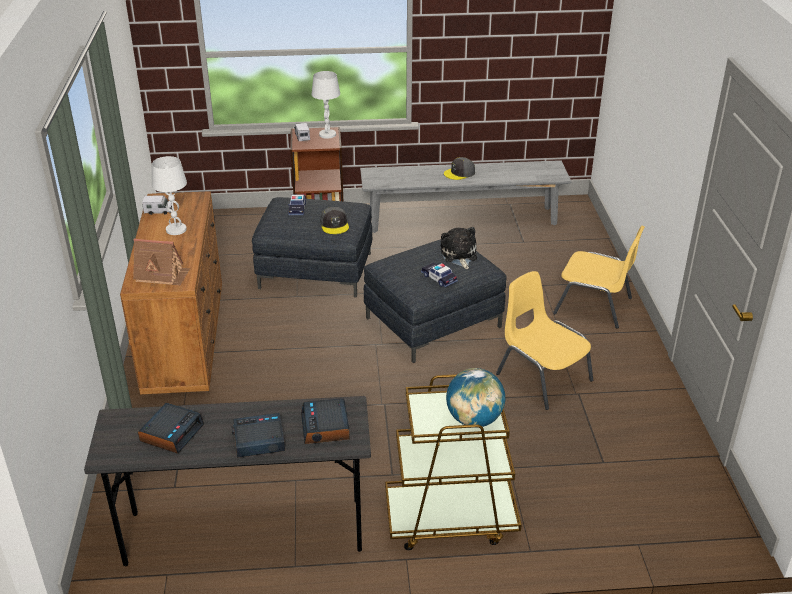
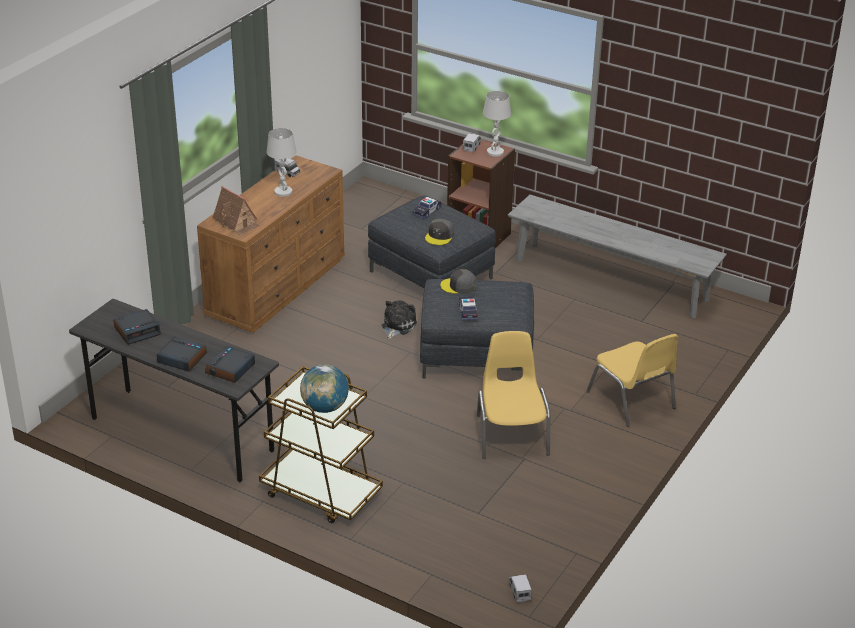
camera: 35 degrees right, 0 degrees up
plush toy [441,227,477,269] -> plush toy moved to [381,300,417,339]
grey cap [444,157,475,180] -> grey cap moved to [440,269,476,294]
none -> toy truck [509,574,532,602]

